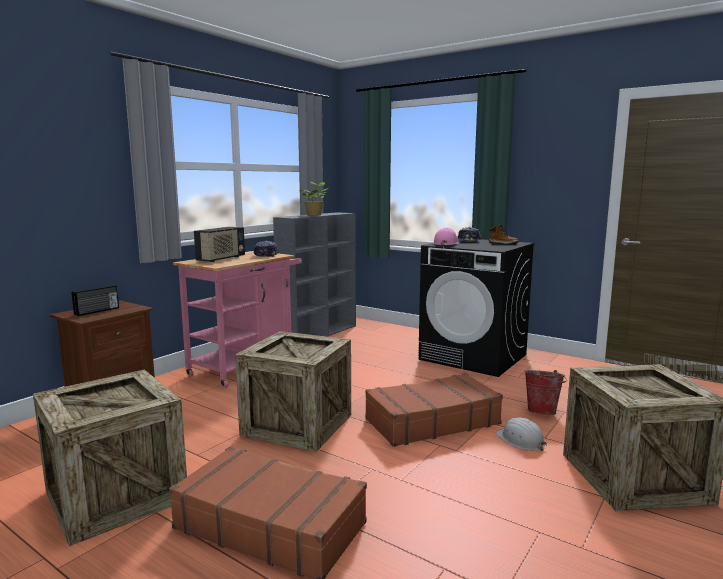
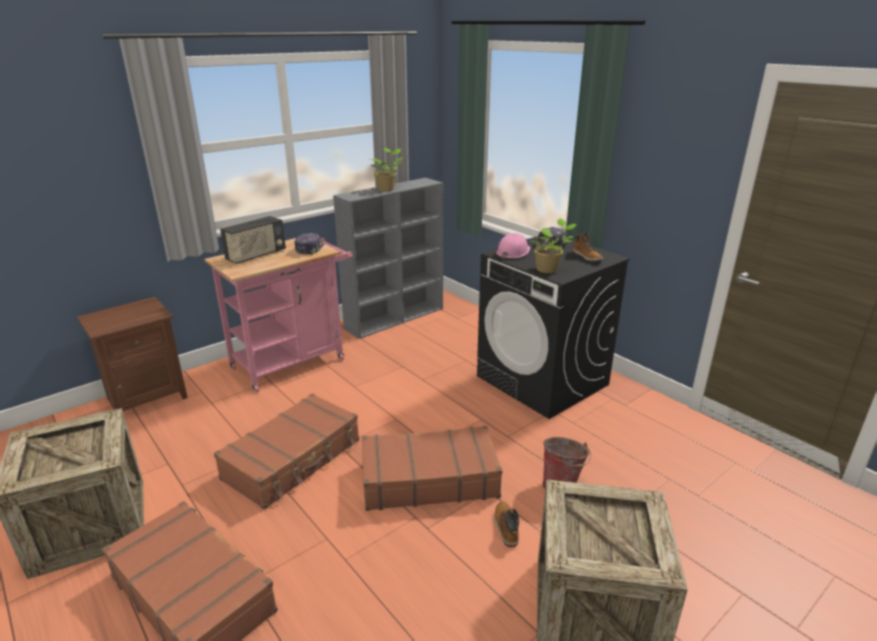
camera: 15 degrees right, 15 degrees up
radio [72,285,119,316] -> none
crate [235,331,351,452] -> brown suitcase [214,393,359,509]
white hard hat [496,418,547,451] -> boot [494,501,519,547]
none -> potted plant [534,219,577,273]

